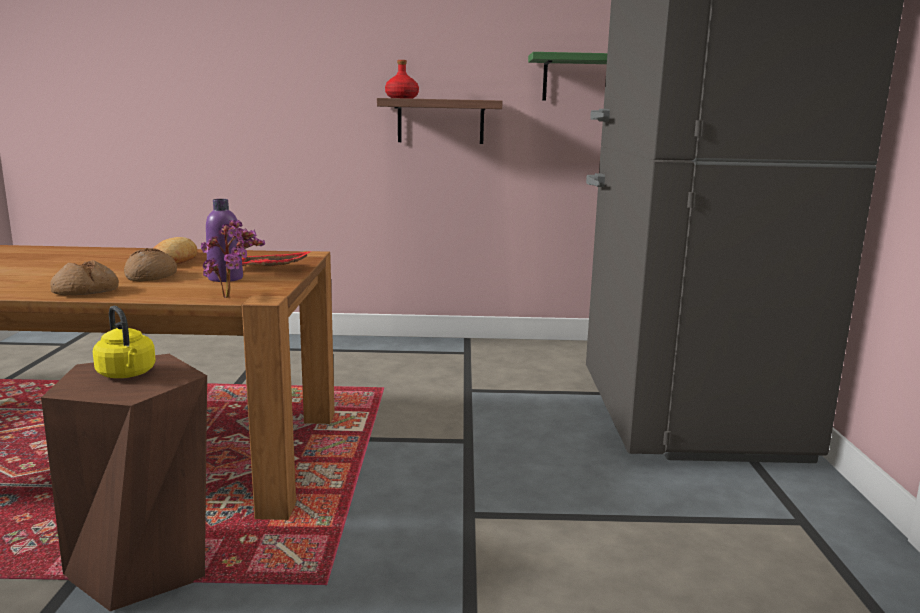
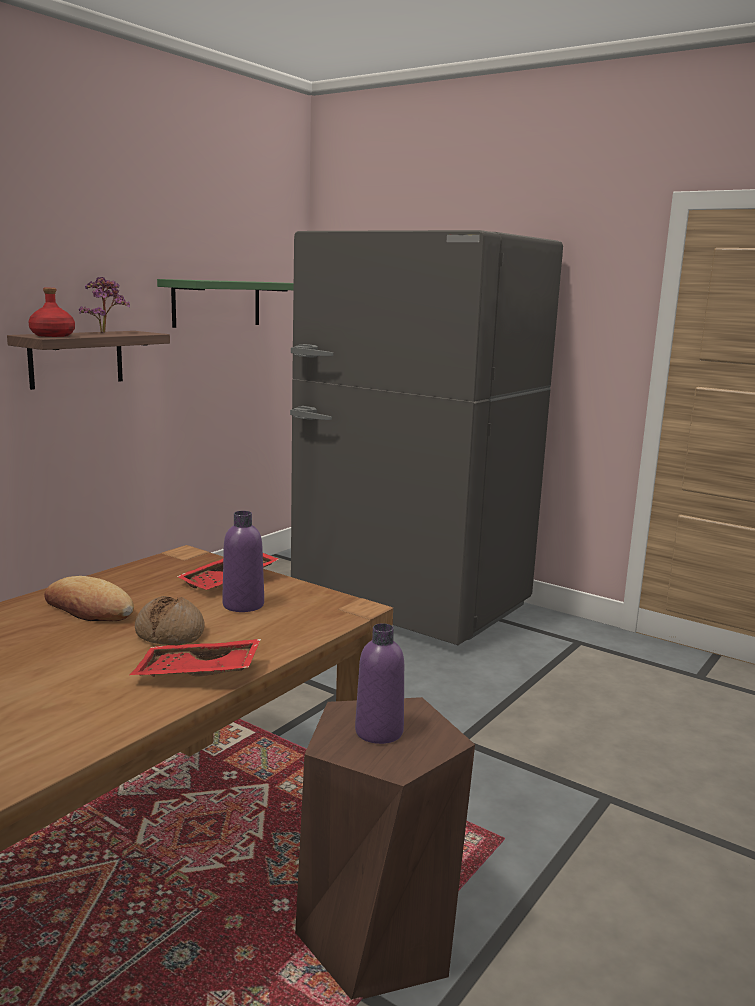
camera: 55 degrees left, 0 degrees up
bread [50,260,119,295] -> red tray [130,639,261,677]
yellow kettle [93,306,156,378] -> purple bottle [355,623,404,744]
potted plant [201,219,265,298] -> potted plant moved to [79,277,130,333]

